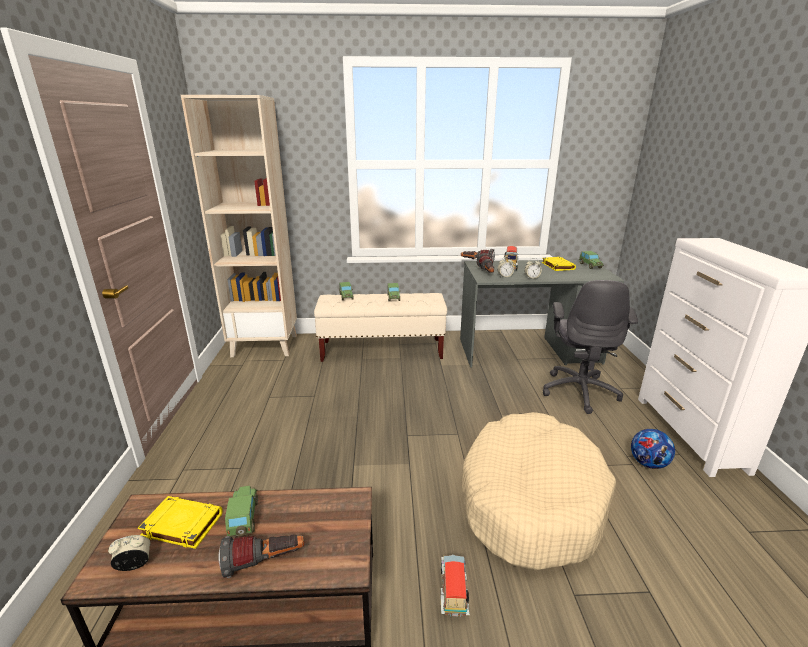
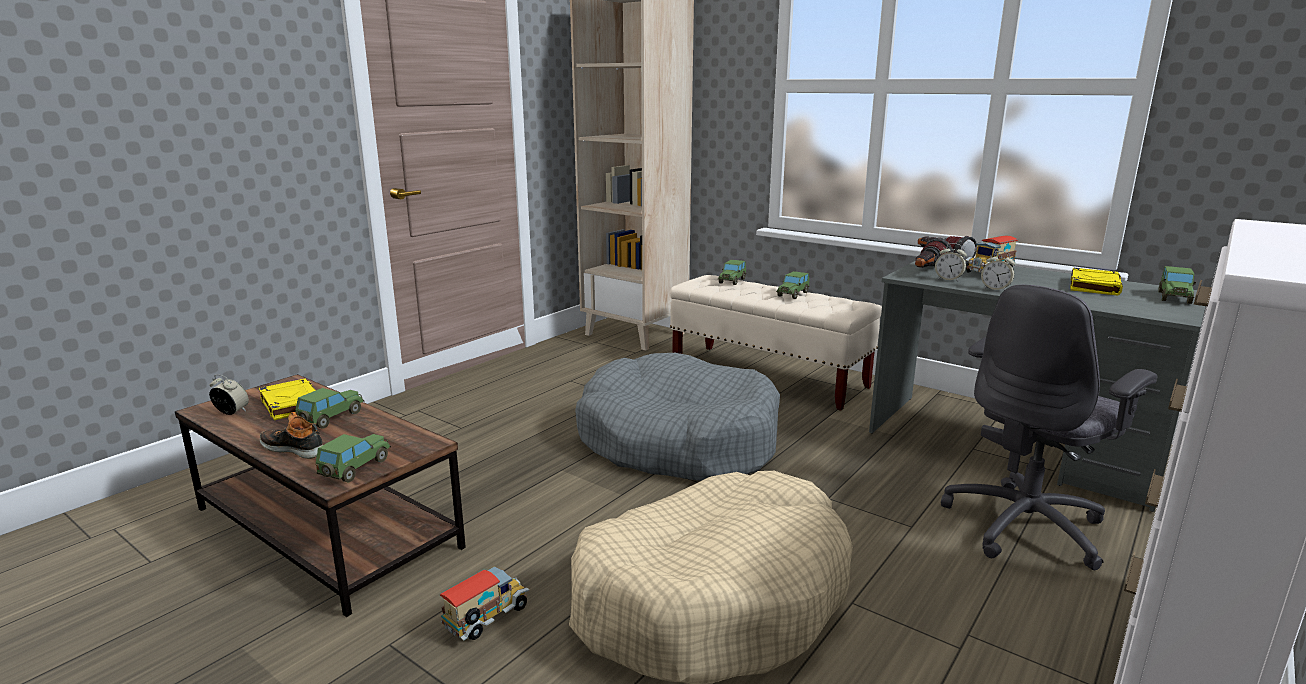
camera: 40 degrees right, 5 degrees down
flashlight [219,535,304,578] -> shoe [260,412,323,459]
football [631,429,675,469] -> none
none -> toy car [316,434,391,482]
none -> grey dog bed [575,353,780,481]

